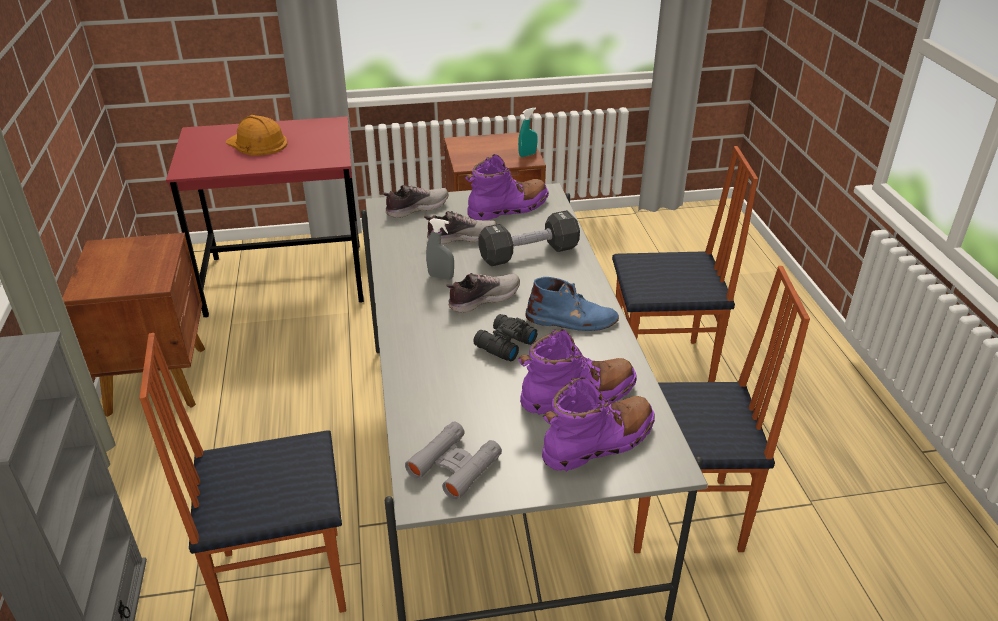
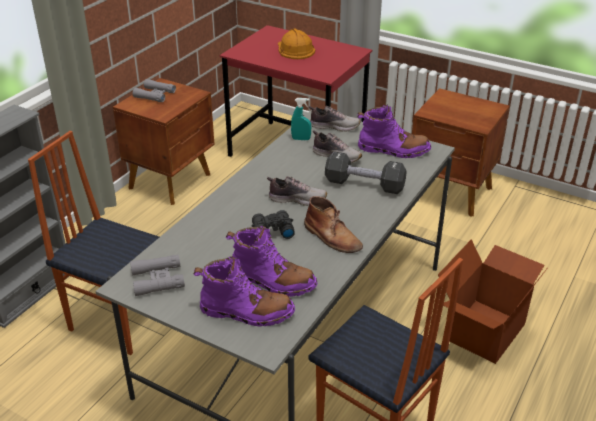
camera: 40 degrees right, 0 degrees up
grey spray bottle [426,218,454,280] -> none
turquoise spray bottle [518,108,537,157] -> turquoise spray bottle moved to [291,98,311,140]
blue boot [526,277,619,331] -> brown boot [304,196,363,253]
chair [612,146,758,382] -> cardboard box [438,239,548,364]
none -> grey binoculars [133,79,176,102]

